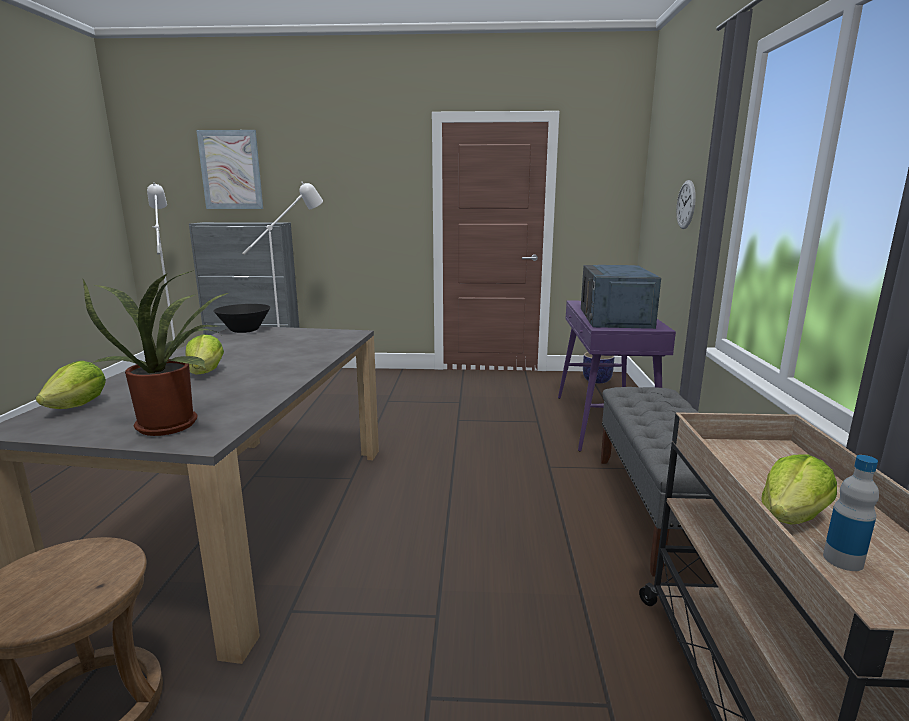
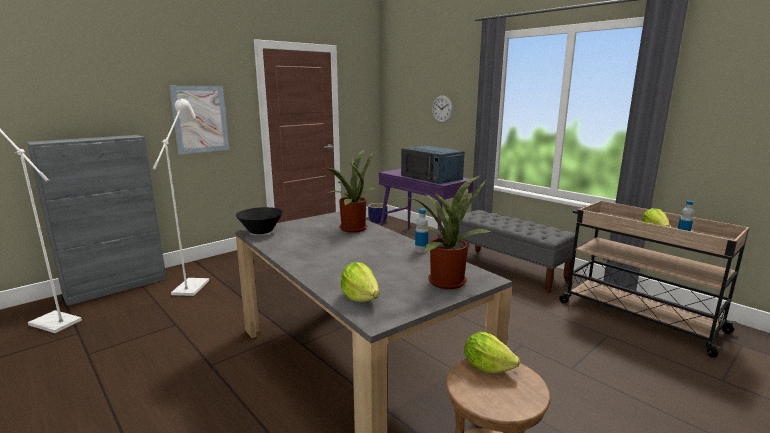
camera: 45 degrees left, 0 degrees up
lettuce [185,335,224,375] -> lettuce moved to [464,332,520,373]
picture [196,130,263,209] -> picture moved to [169,86,229,154]
none -> potted plant [322,150,375,233]
none -> bottle [415,209,428,253]

